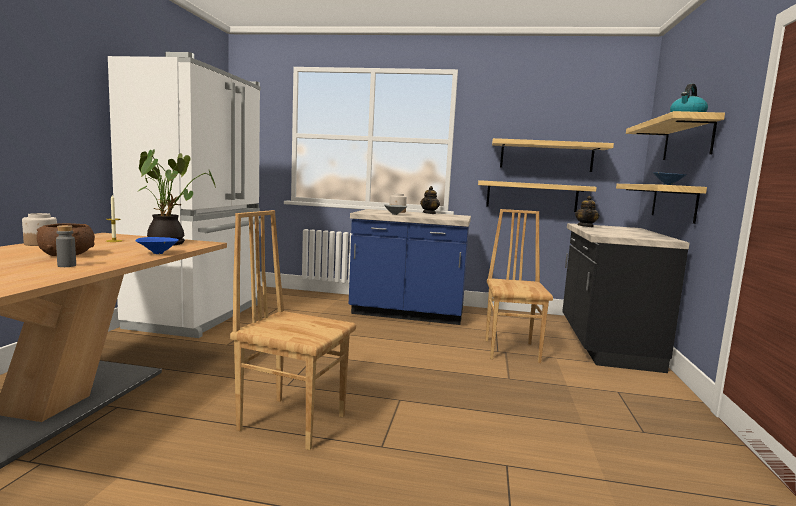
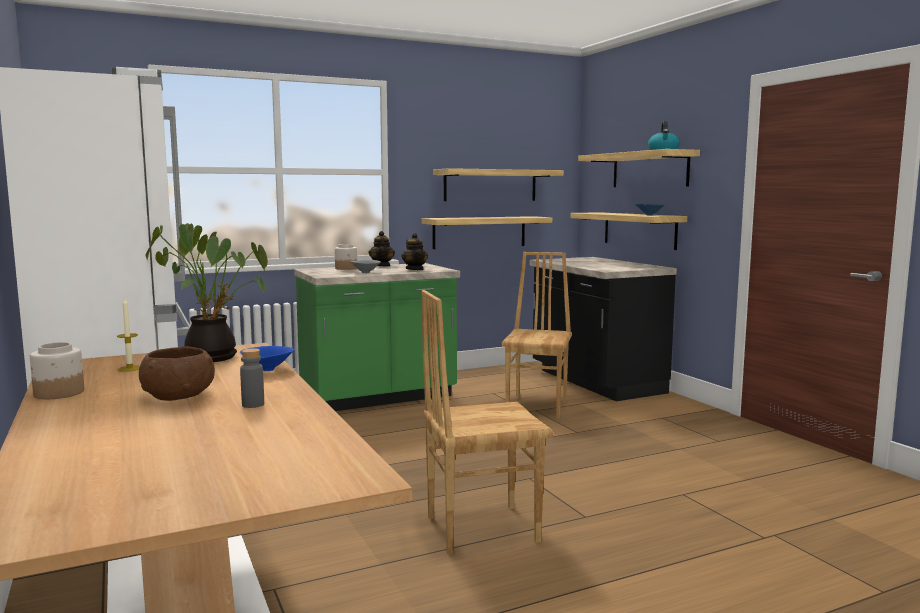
camera: 35 degrees left, 0 degrees up
blue counter [349,209,471,325] -> green counter [294,263,460,411]
brown chair [485,209,553,363] -> brown chair turned 45 degrees clockwise [501,252,572,419]
teapot [575,196,599,227] -> teapot moved to [402,233,428,270]

